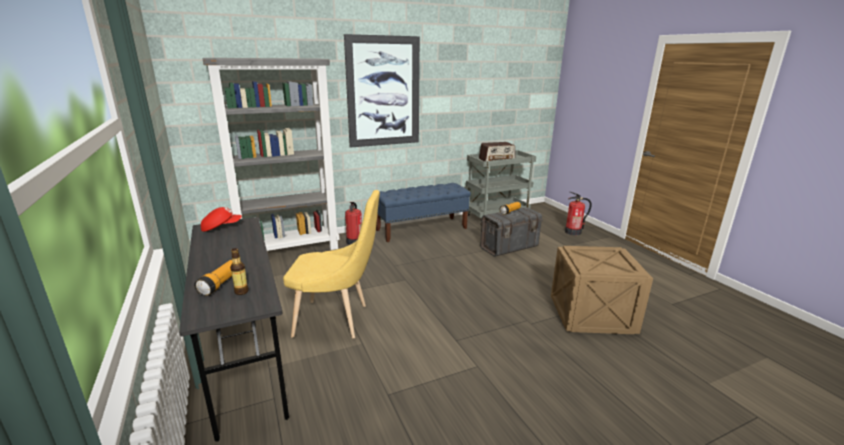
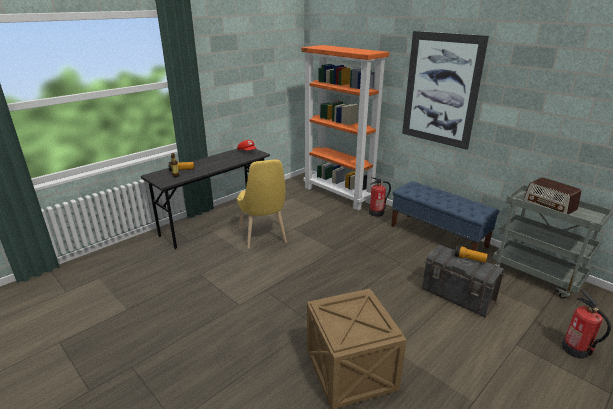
camera: 70 degrees right, 5 degrees up
grey bookcase [203,58,340,251] -> orange bookcase [301,45,389,210]

